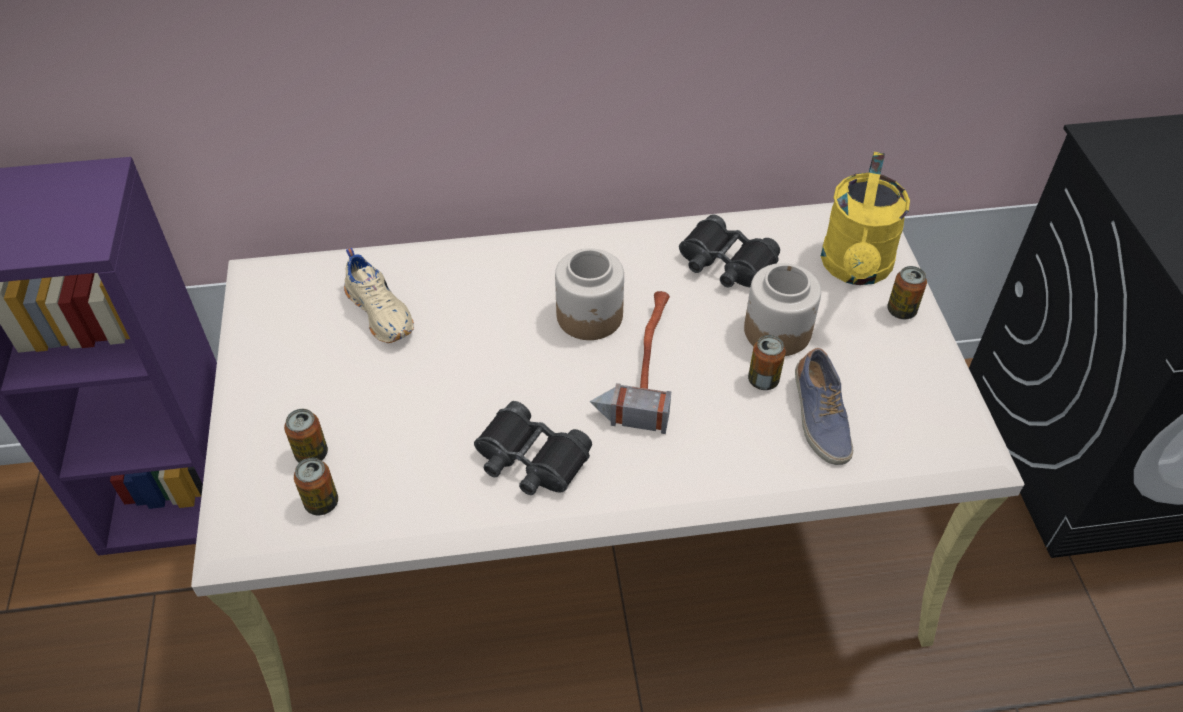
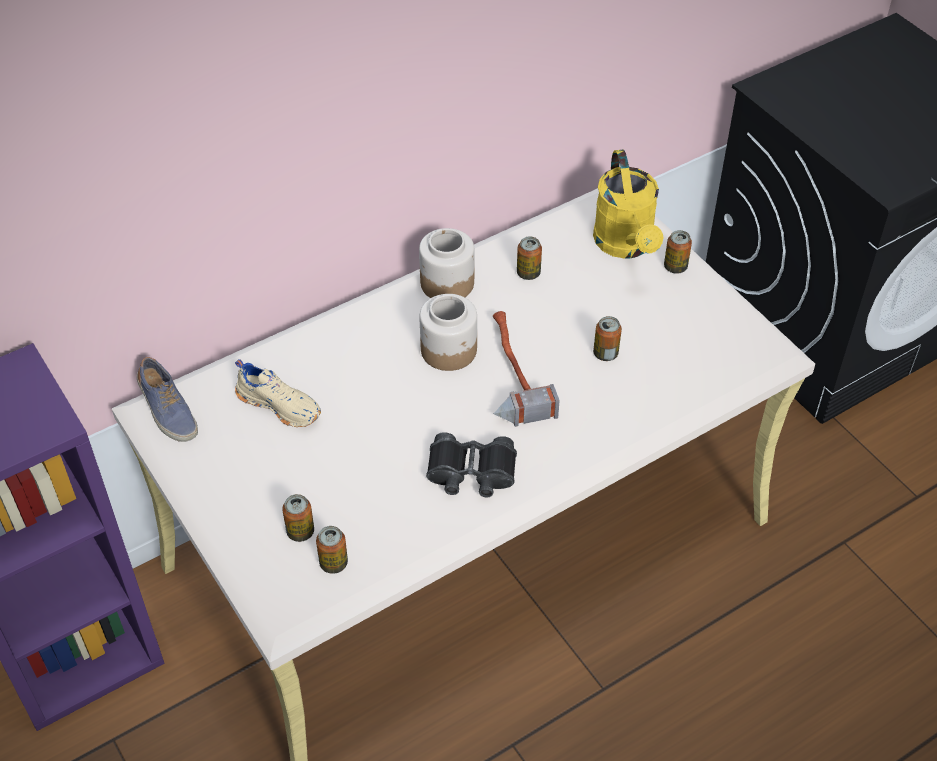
camera: 25 degrees left, 0 degrees up
black binoculars [679,214,780,287] -> can [517,237,542,280]
jar [744,263,821,356] -> jar moved to [419,228,475,298]
shoe [795,348,854,465] -> shoe moved to [137,357,198,442]

